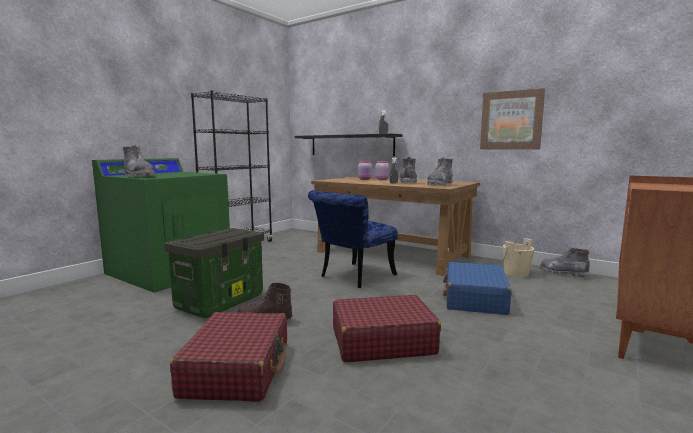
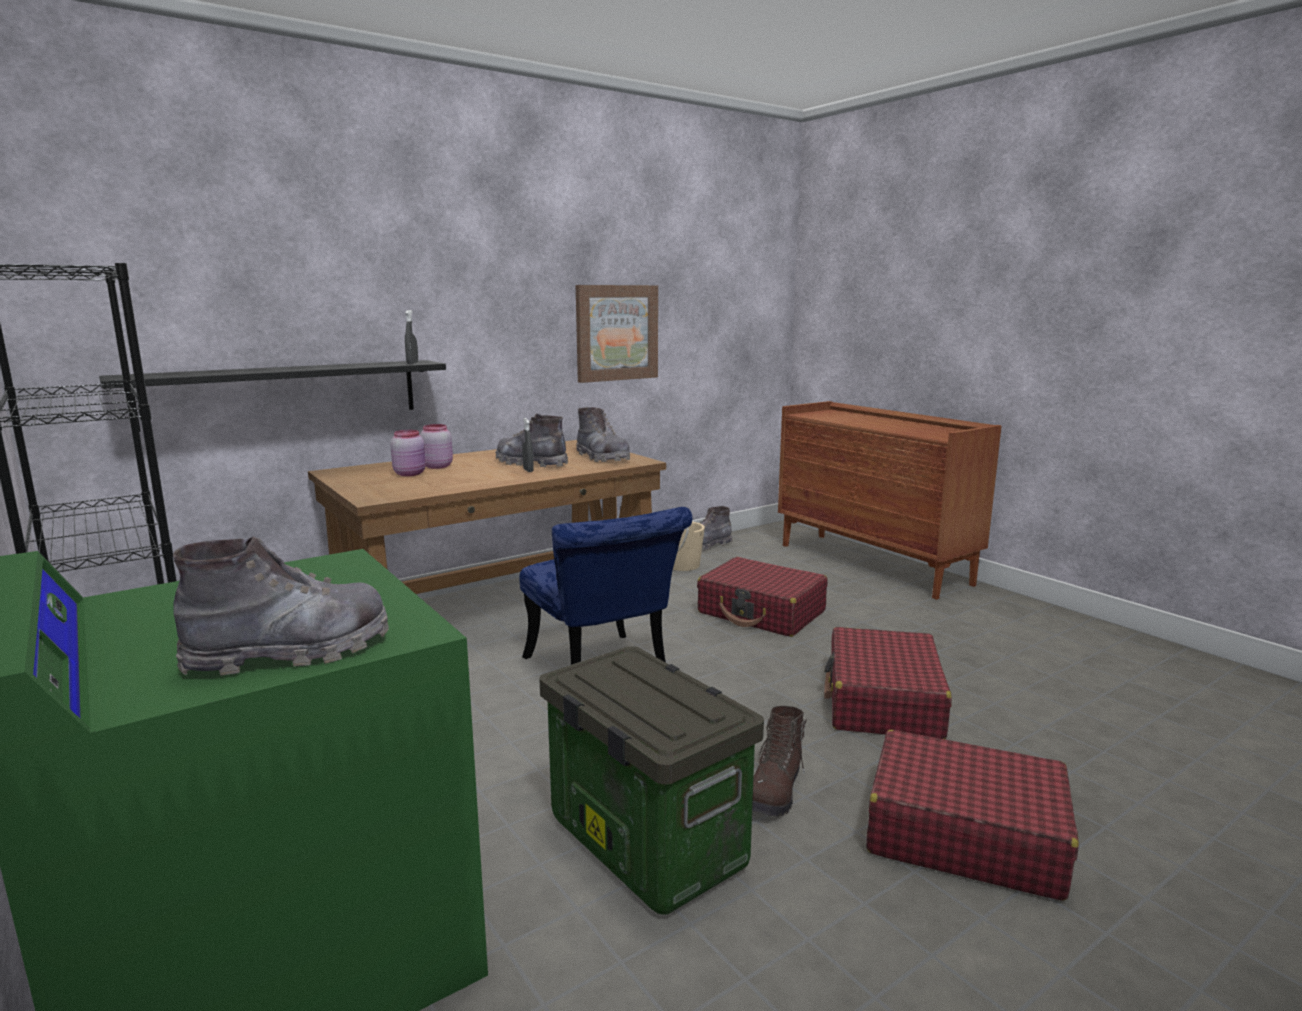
camera: 70 degrees left, 5 degrees up
blue suitcase [443,262,512,315] -> red suitcase [697,557,828,637]

